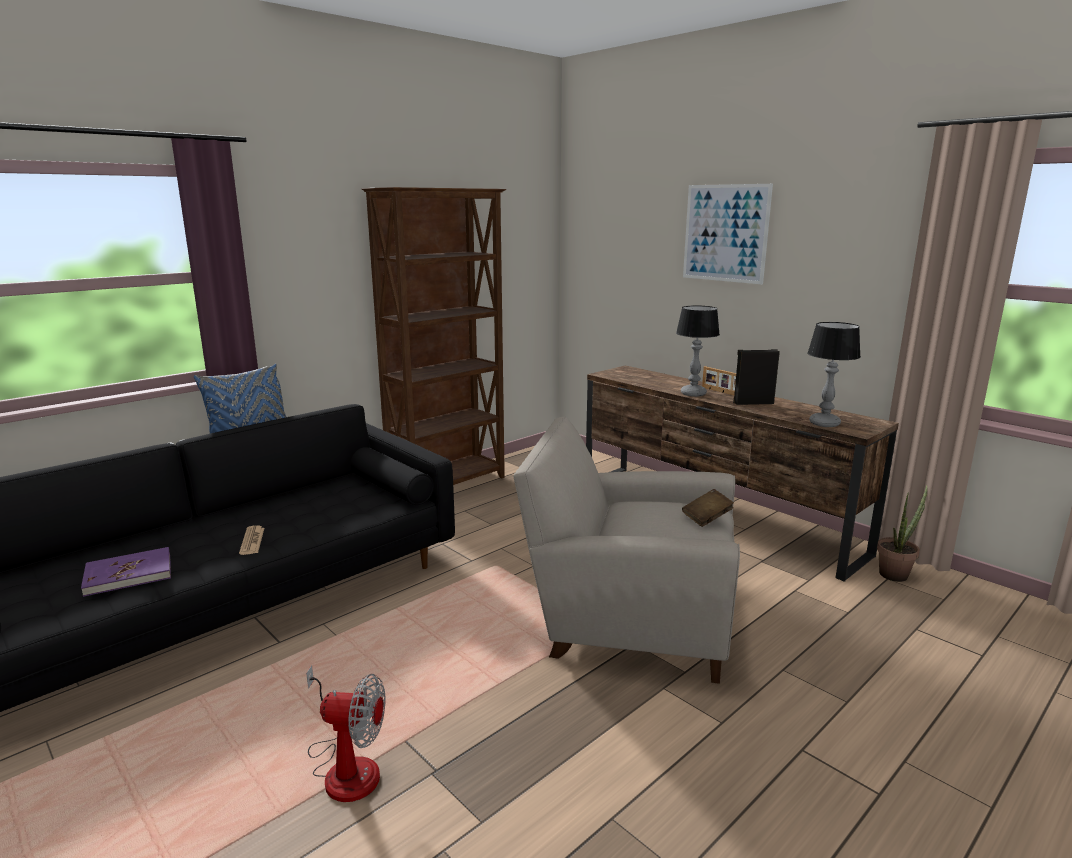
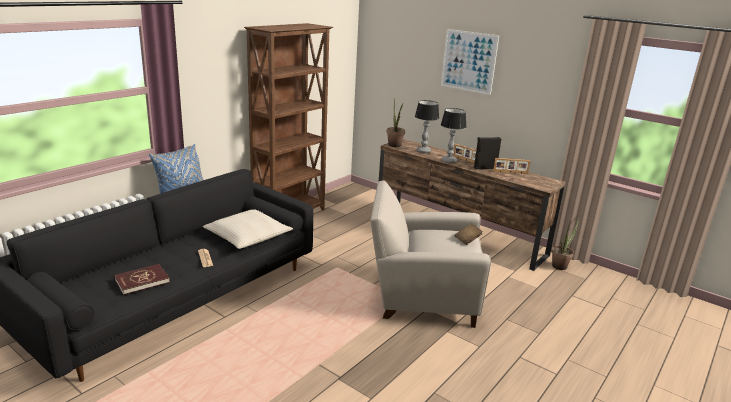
camera: 10 degrees left, 5 degrees up
purple book [81,547,171,597] -> red book [114,264,170,295]
fan [306,665,385,802] -> none
table lamp [807,322,861,427] -> table lamp moved to [415,100,439,153]
none -> beige pillow [203,209,293,249]
none -> potted plant [387,97,405,147]
none -> picture frame [493,158,530,174]

